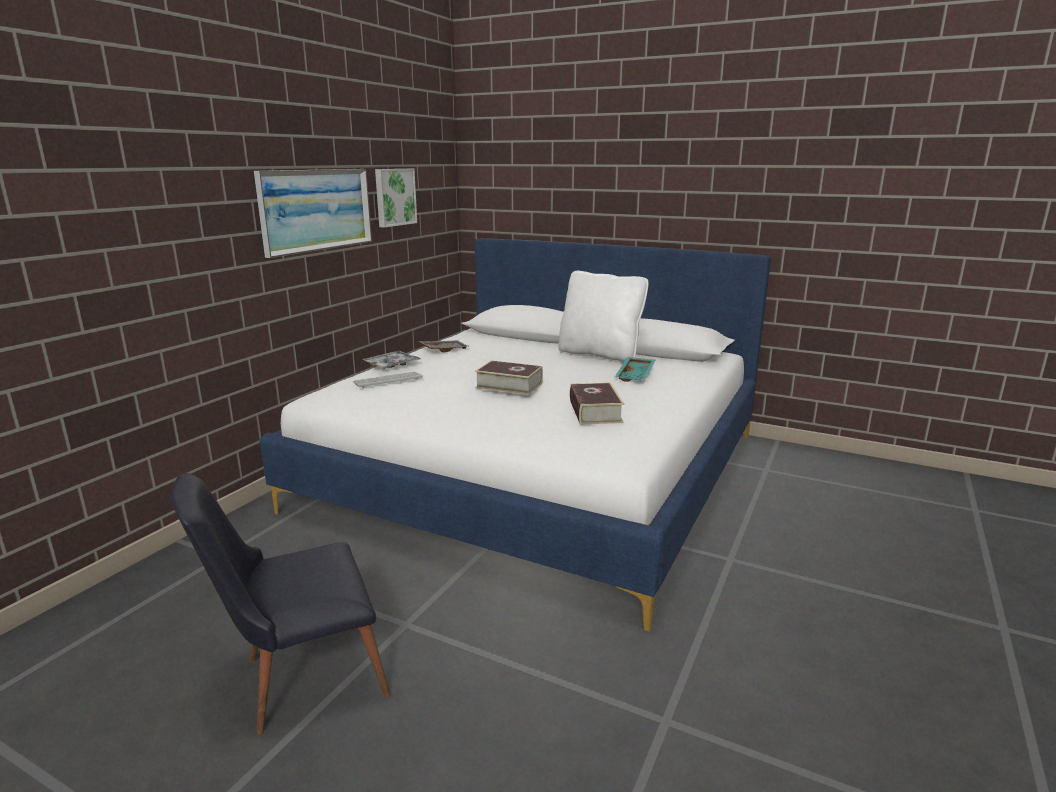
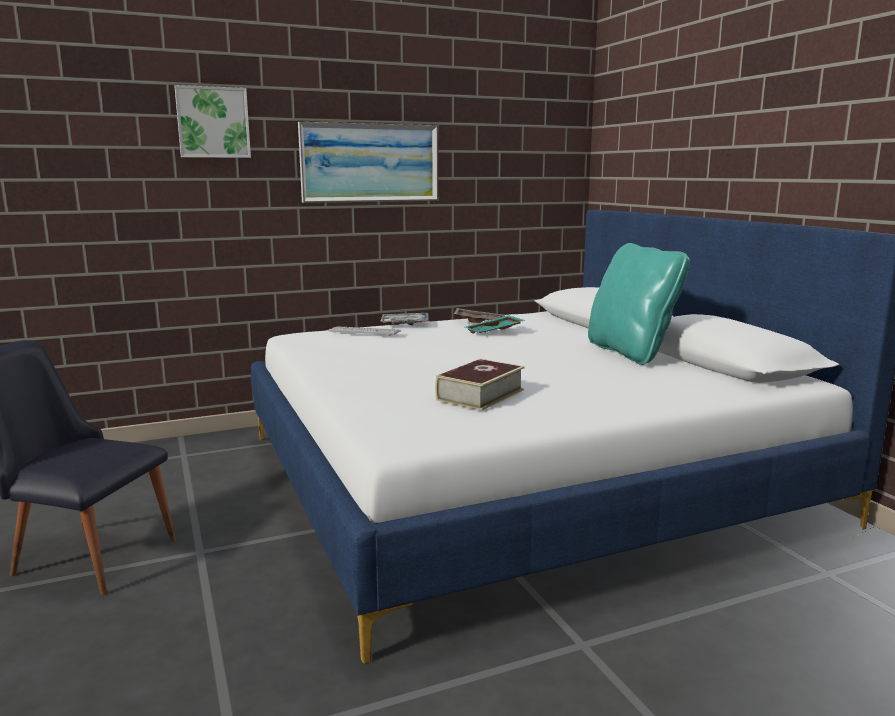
camera: 40 degrees right, 5 degrees down
picture [375,169,417,228] -> picture moved to [174,85,251,158]
book [475,361,543,395] -> none
white pillow [558,271,648,363] -> turquoise pillow [588,243,690,365]
turquoise tray [615,357,655,382] -> turquoise tray moved to [465,315,525,333]

